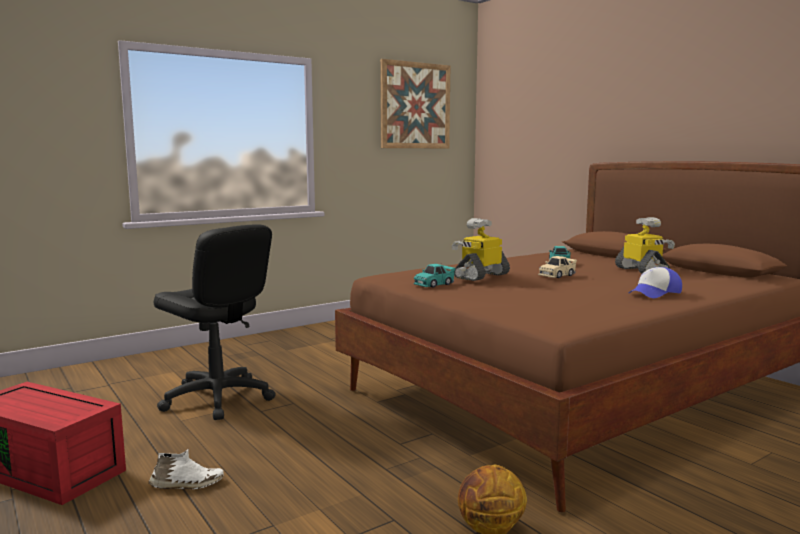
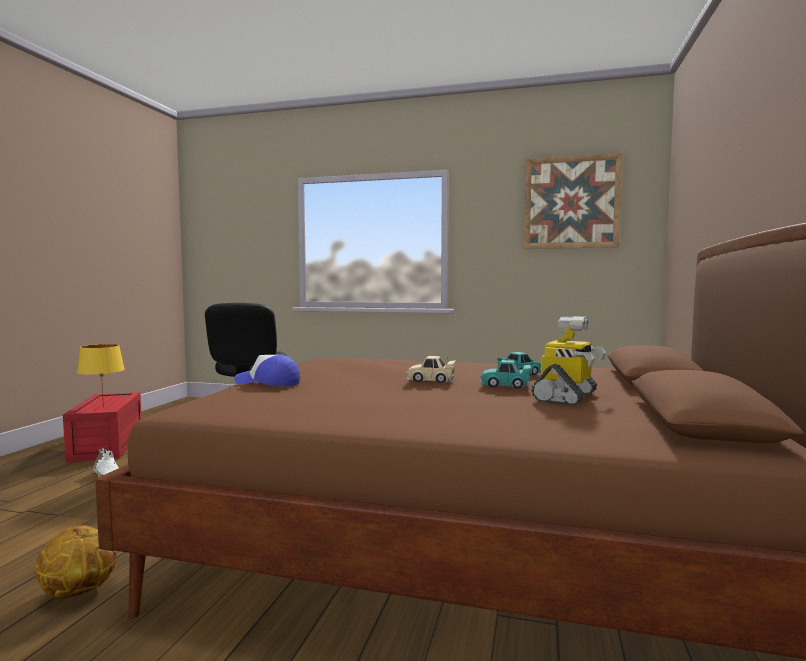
camera: 50 degrees right, 5 degrees down
turquoise toy car [413,264,455,288] -> turquoise toy car moved to [481,360,531,388]
toy robot [451,218,510,281] -> none
cap [629,267,682,298] -> cap moved to [234,355,300,386]
none -> yellow table lamp [77,344,125,408]

